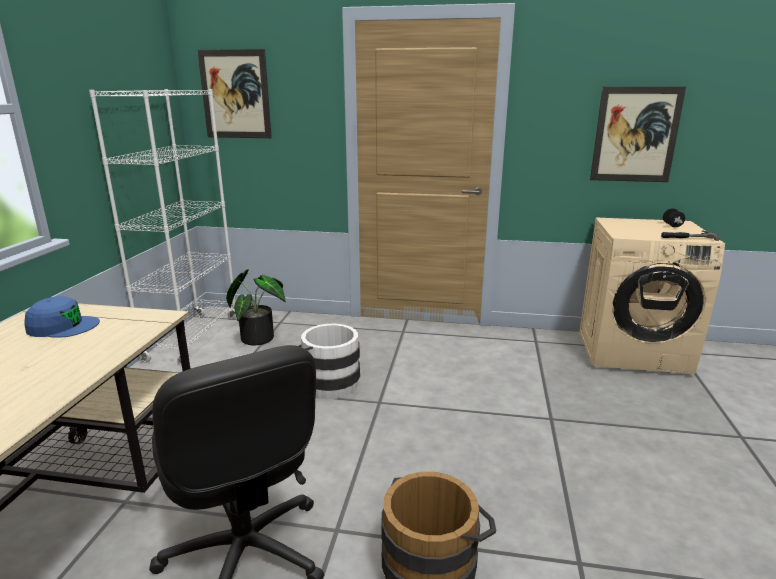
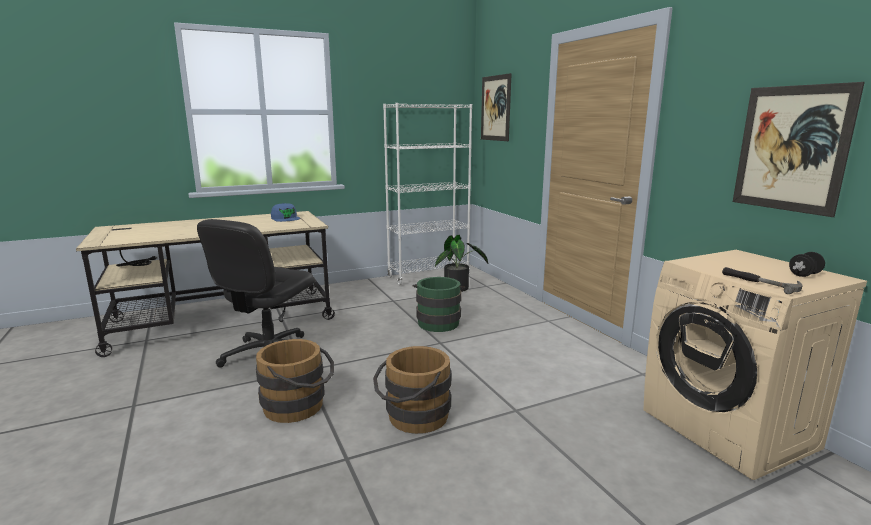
camera: 55 degrees right, 5 degrees down
white bucket [299,324,360,399] -> green bucket [413,277,465,332]
none -> brown bucket [373,346,451,434]

